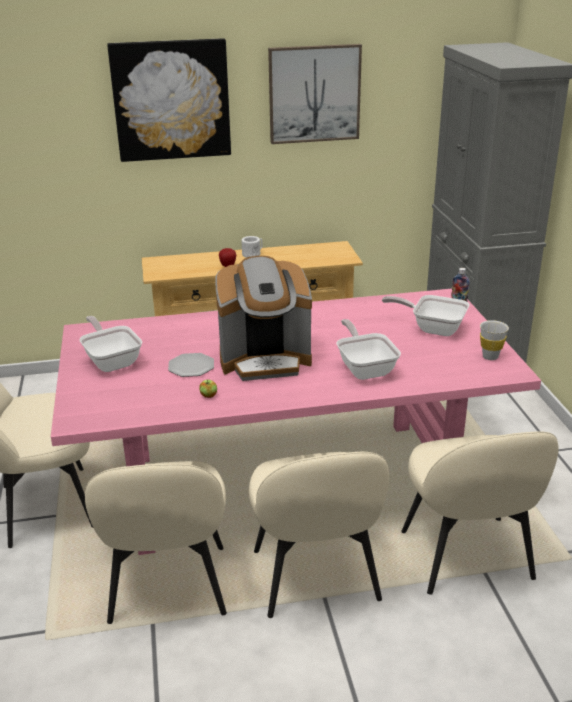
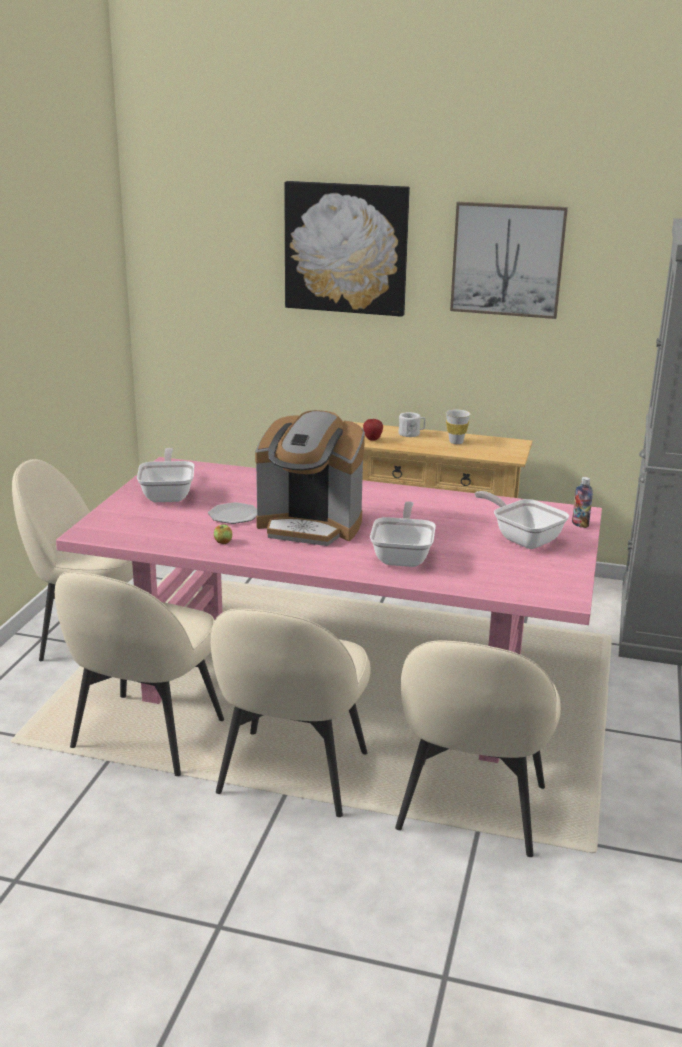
camera: 25 degrees right, 5 degrees down
white cup [480,320,509,360] -> white cup moved to [446,409,471,444]

